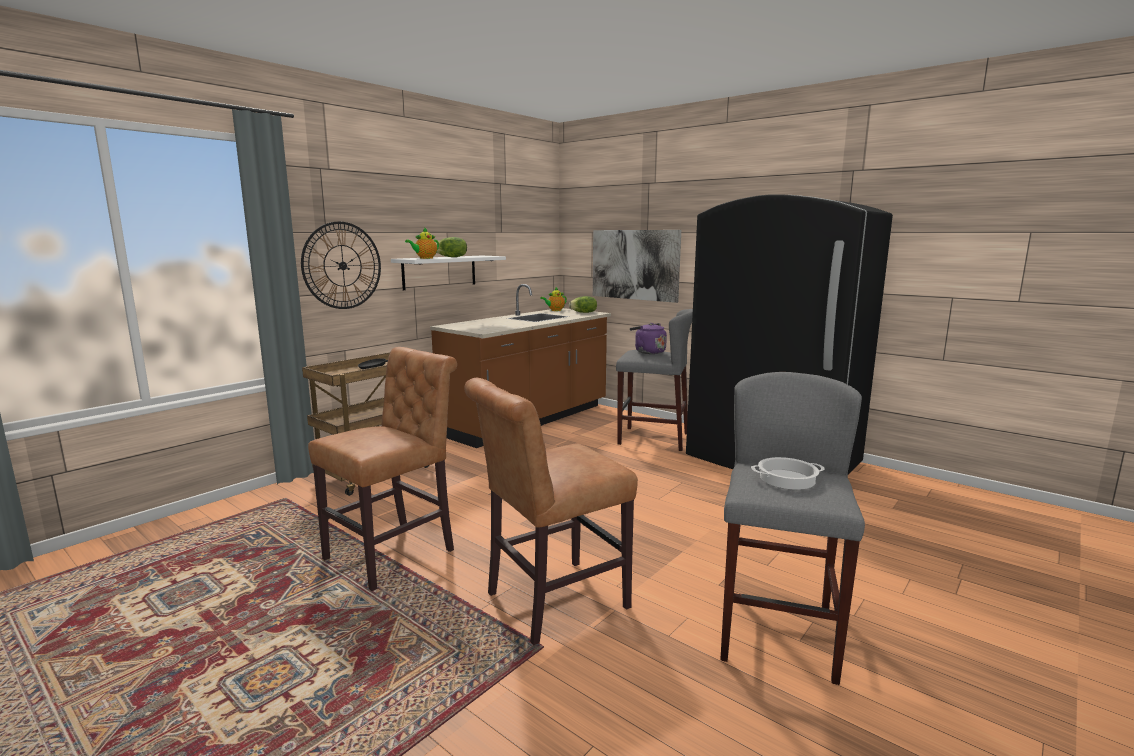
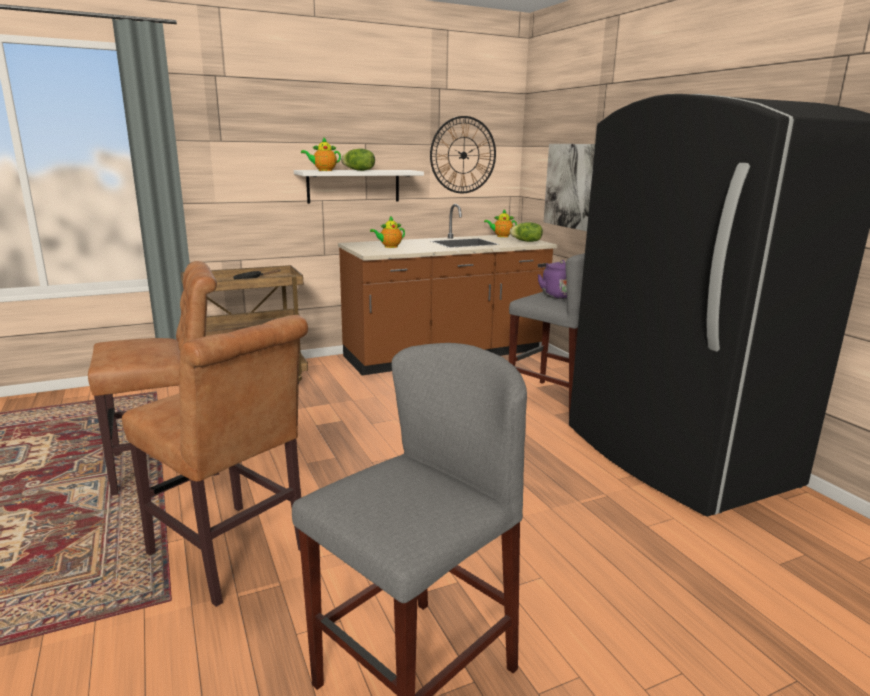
camera: 25 degrees right, 5 degrees up
wall clock [301,222,381,309] -> wall clock moved to [430,116,496,193]
brown chair [464,378,638,645] -> brown chair turned 135 degrees counterclockwise [122,315,308,607]
cooking pot [751,457,825,490] -> none
none -> teapot [370,216,405,248]

